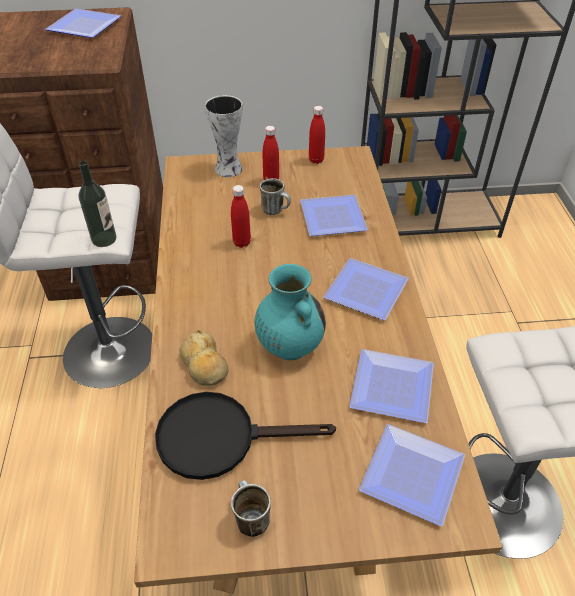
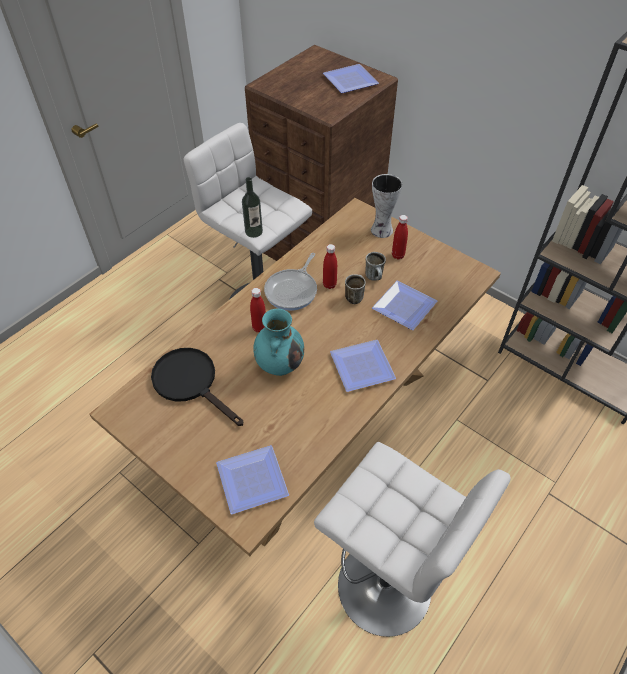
camera: 45 degrees right, 5 degrees up
bread [180,330,228,386] -> none
mug [231,480,271,537] -> mug moved to [345,274,366,304]
red bottle [309,106,325,164] -> red bottle moved to [250,288,266,332]
plate [349,349,434,423] -> none
none -> frying pan [264,253,317,311]

